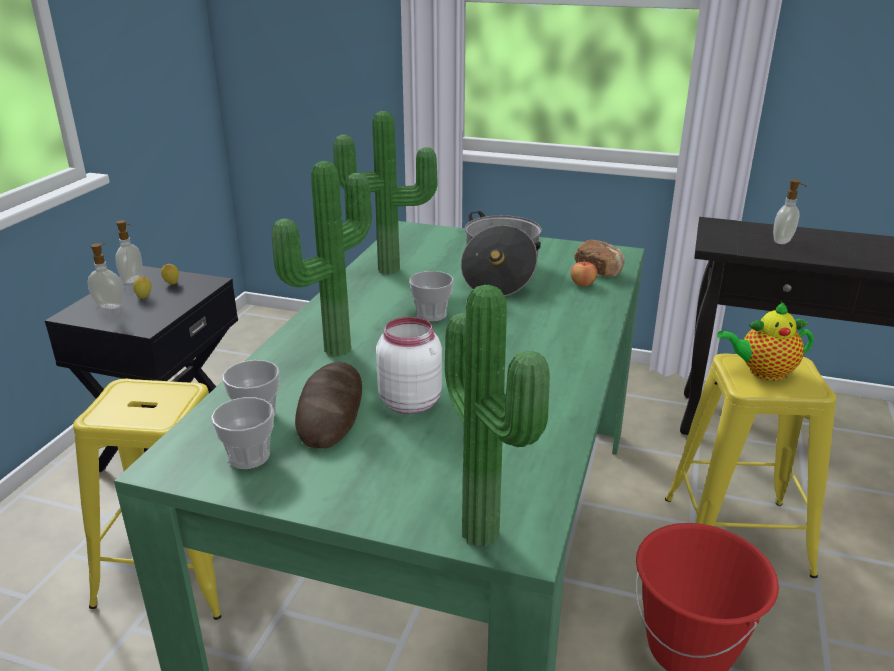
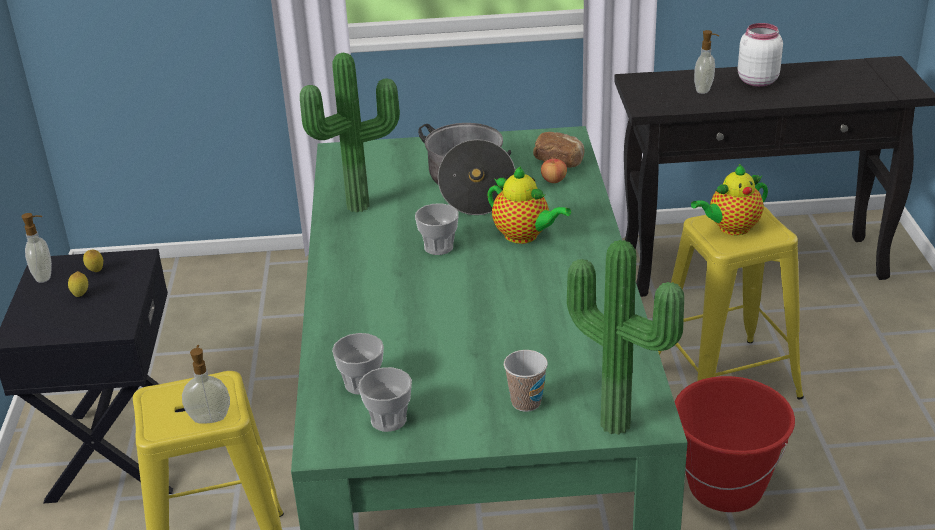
camera: 20 degrees left, 5 degrees up
soap dispenser [87,243,123,309] -> soap dispenser moved to [182,345,230,424]
potted plant [272,161,372,356] -> none
bread [295,362,362,448] -> none
white jar [376,317,442,414] -> white jar moved to [738,23,783,87]
none -> teapot [487,166,571,244]
none -> cup [504,350,548,412]

